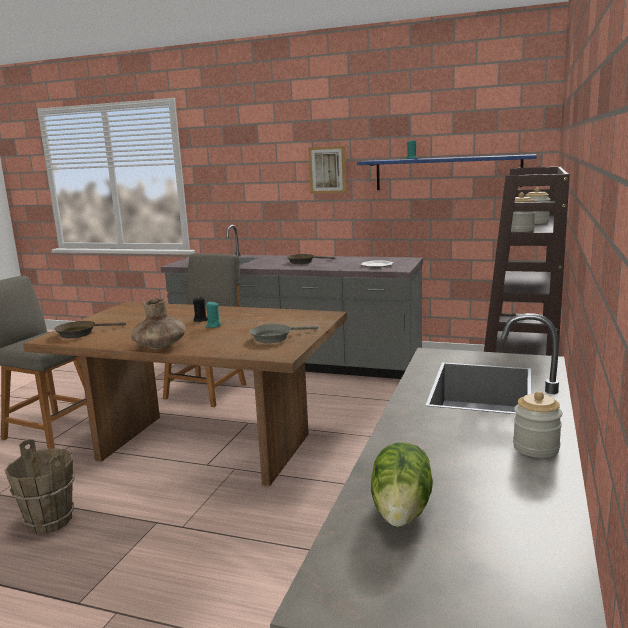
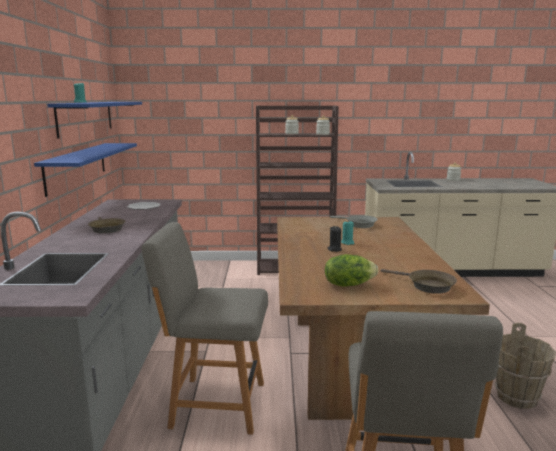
camera: 110 degrees left, 0 degrees up
brown vase [131,298,186,349] -> none
picture [308,146,346,194] -> none
lettuce [371,443,433,527] -> lettuce moved to [325,254,378,287]
none -> blue shelf [34,143,137,197]

